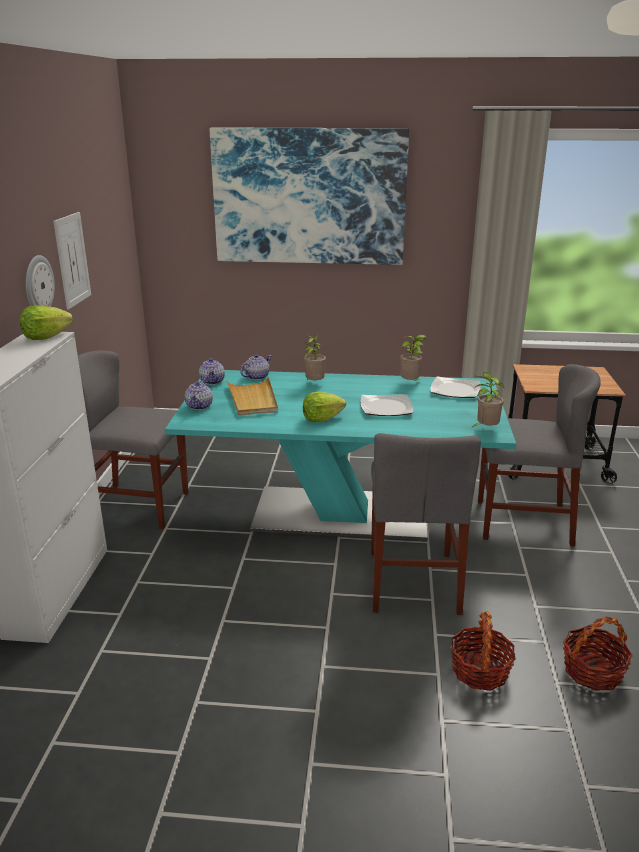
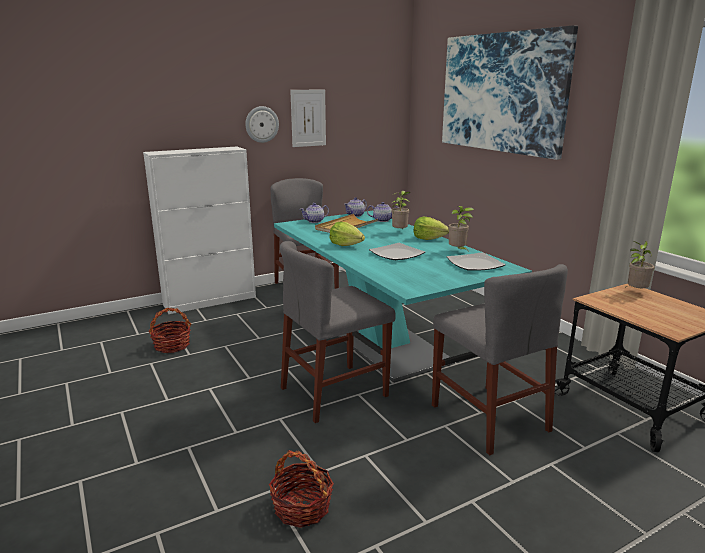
camera: 55 degrees right, 5 degrees down
lettuce [20,305,73,340] -> lettuce moved to [413,217,449,240]
basket [450,611,516,691] -> basket moved to [148,308,191,353]
potted plant [473,372,504,427] -> potted plant moved to [626,241,655,288]

